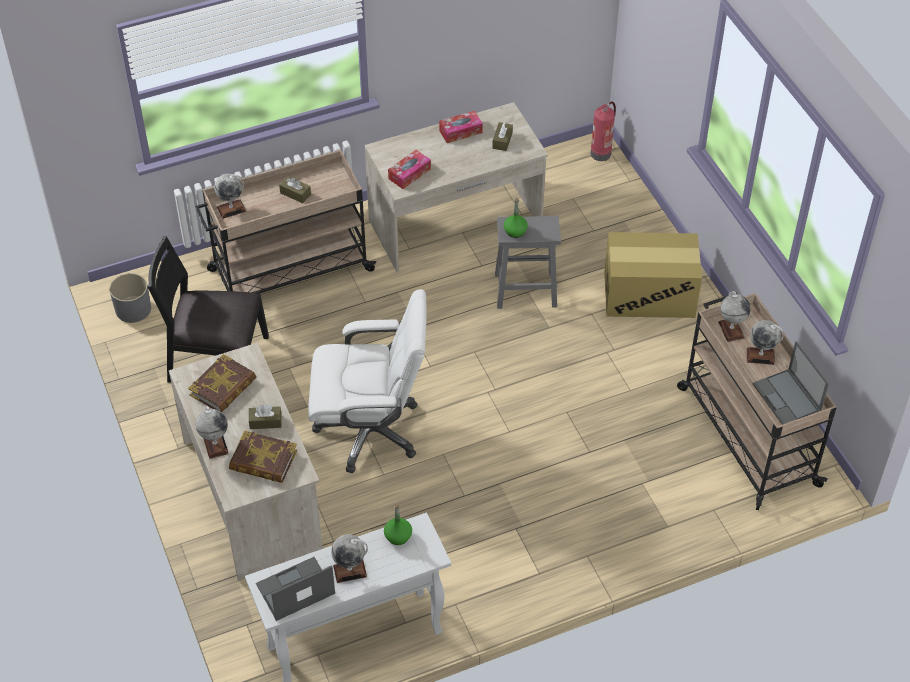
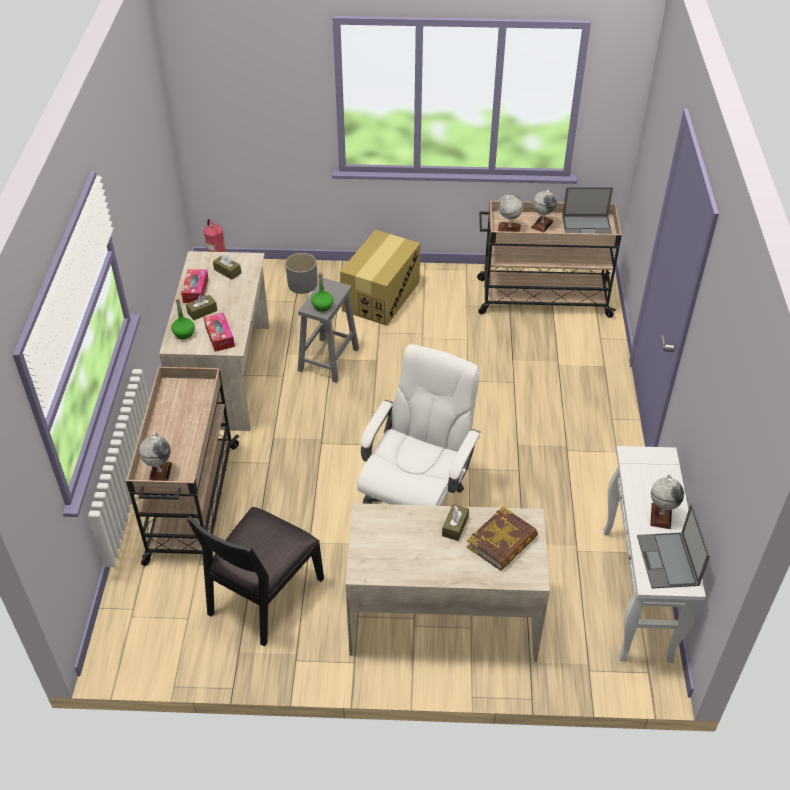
camera: 65 degrees left, 5 degrees down
grey planter [109,273,151,323] -> grey planter moved to [285,253,317,294]
book [188,354,256,412] -> none
globe [196,406,229,459] -> none
brown tissue box [279,176,311,203] -> brown tissue box moved to [186,294,217,320]
green bottle [384,504,412,545] -> green bottle moved to [171,299,195,339]

